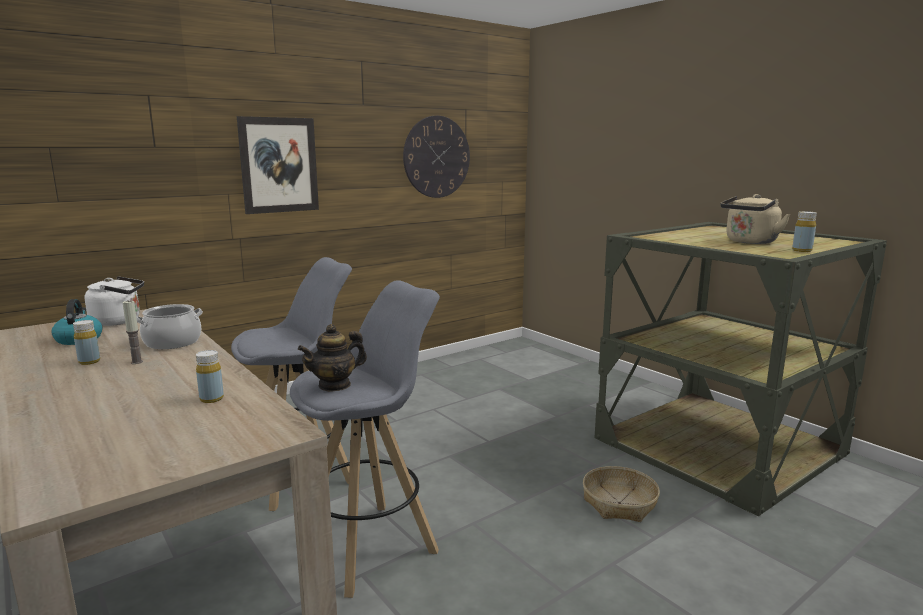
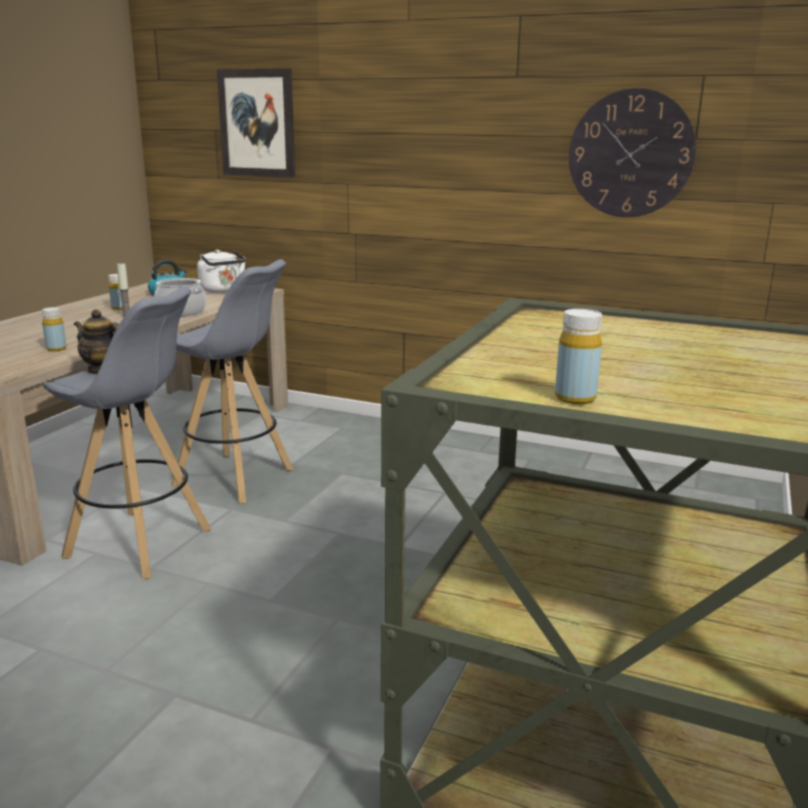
camera: 60 degrees right, 5 degrees up
picture [237,116,319,214] -> picture moved to [217,68,295,178]
basket [583,466,660,522] -> none
beige kettle [720,194,790,244] -> none

